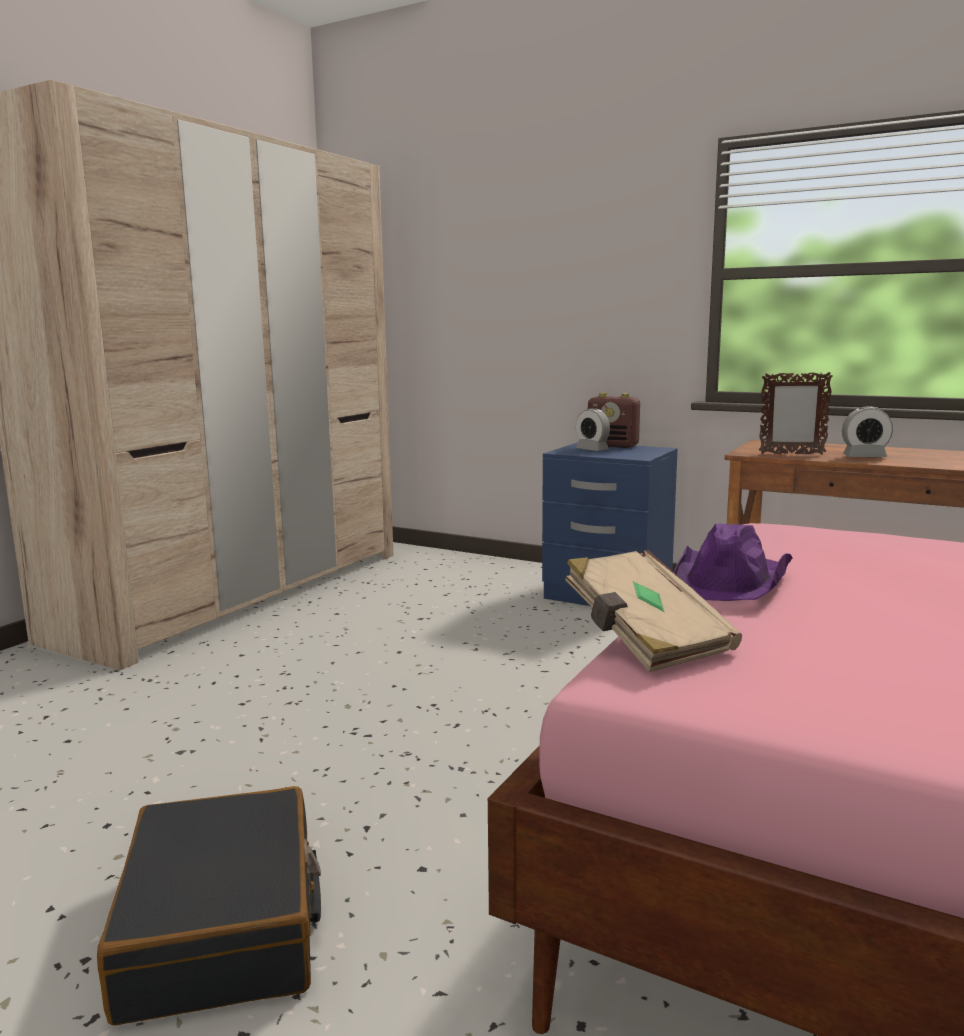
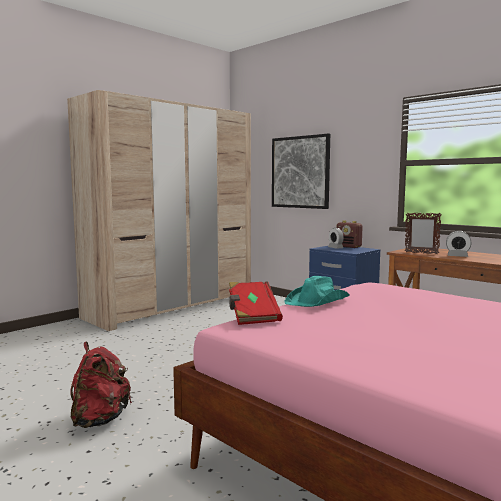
camera: 15 degrees right, 5 degrees down
black suitcase [97,786,321,1025] -> red backpack [71,342,132,428]
beige book [565,550,742,672] -> red book [229,282,283,325]
purple hat [674,524,793,601] -> turquoise hat [284,276,349,307]
none -> picture [272,134,330,209]

